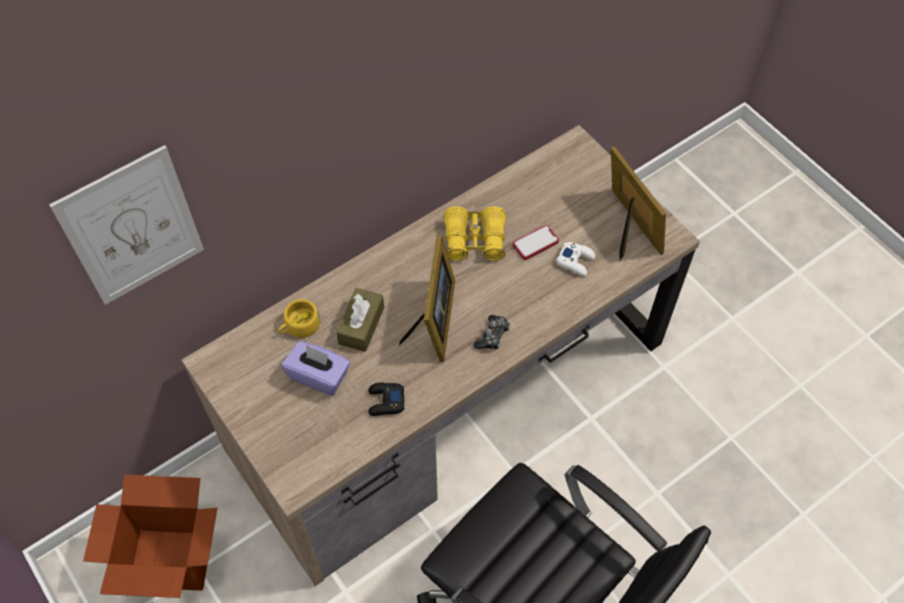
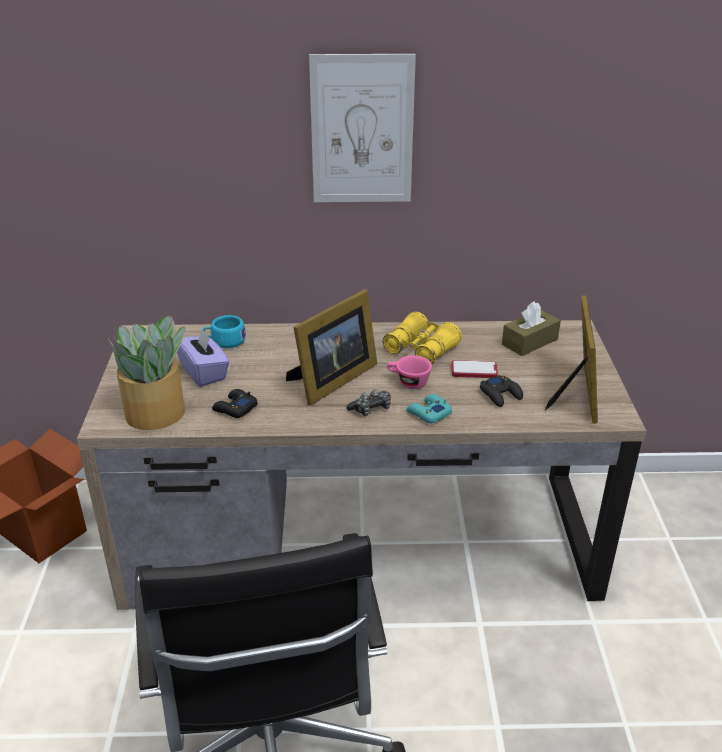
camera: 35 degrees right, 25 degrees down
picture [49,145,204,305] -> picture moved to [309,54,416,202]
yellow cup [278,299,320,338] -> turquoise cup [203,315,246,348]
brown tissue box [336,288,384,352] -> brown tissue box moved to [502,301,561,356]
white game controller [556,242,595,276] -> black game controller [480,375,523,407]
none -> potted plant [108,316,186,430]
none -> pink cup [387,355,432,389]
none -> turquoise game controller [407,394,452,423]

